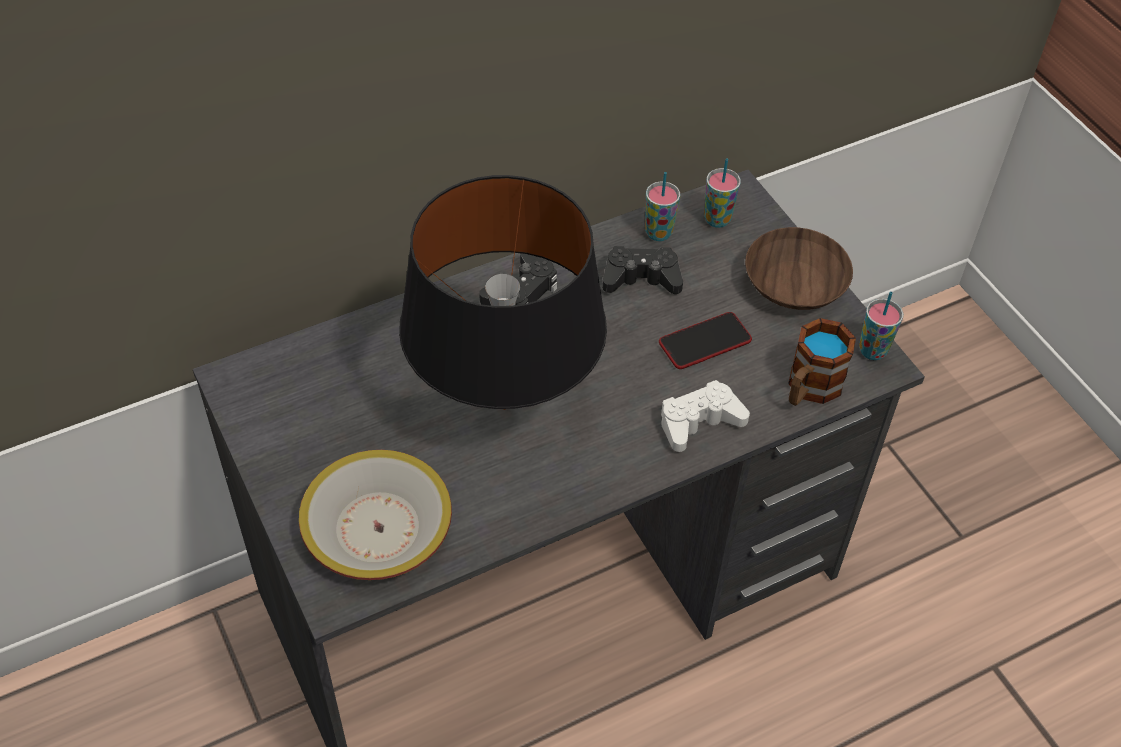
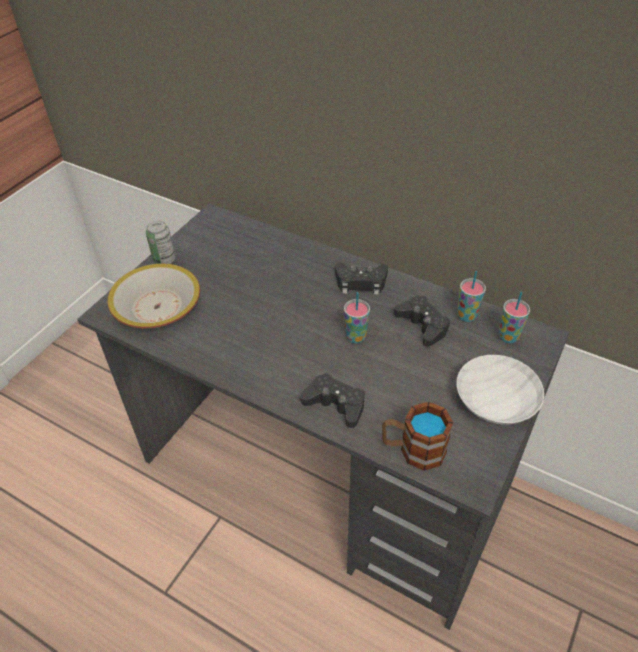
camera: 60 degrees right, 5 degrees down
black table lamp [399,175,607,410] -> none
phone [659,312,752,369] -> none
white game controller [661,380,750,452] -> black game controller [300,373,365,428]
brown bowl [745,227,853,310] -> white bowl [456,355,544,425]
cup [859,291,903,360] -> cup moved to [344,292,370,343]
none -> can [146,220,175,264]

